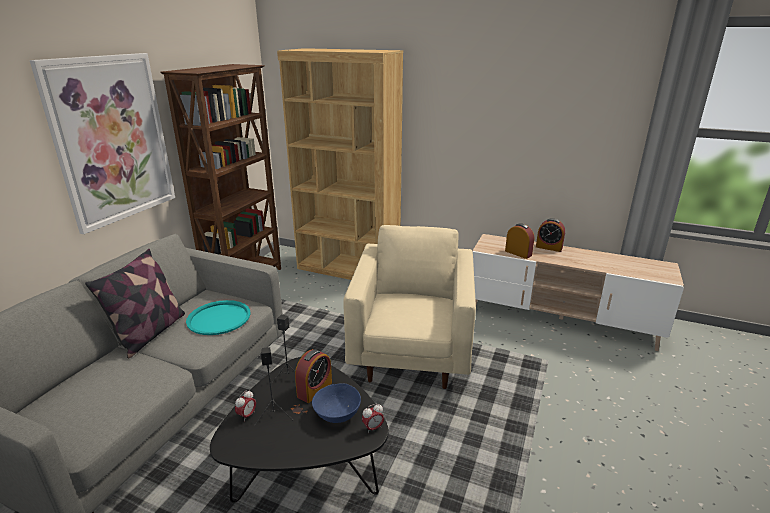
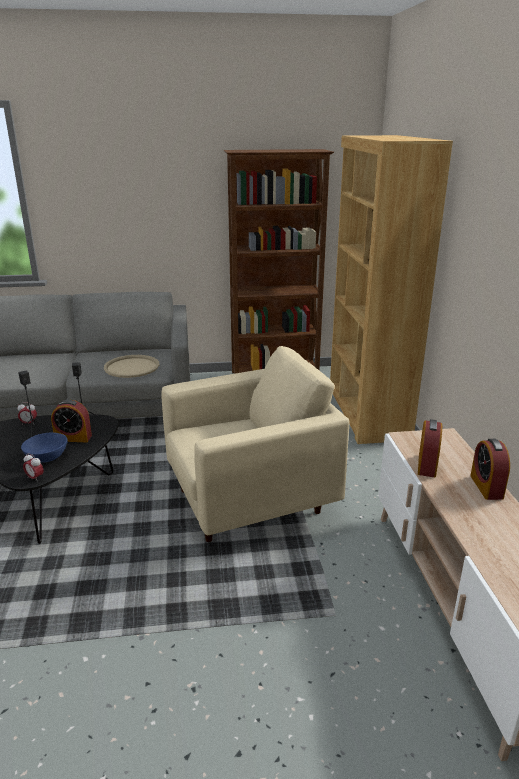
camera: 60 degrees right, 0 degrees up
picture [30,53,175,234] -> none
pillow [85,249,185,359] -> none
turquoise tray [186,300,250,335] -> beige tray [104,355,159,378]

